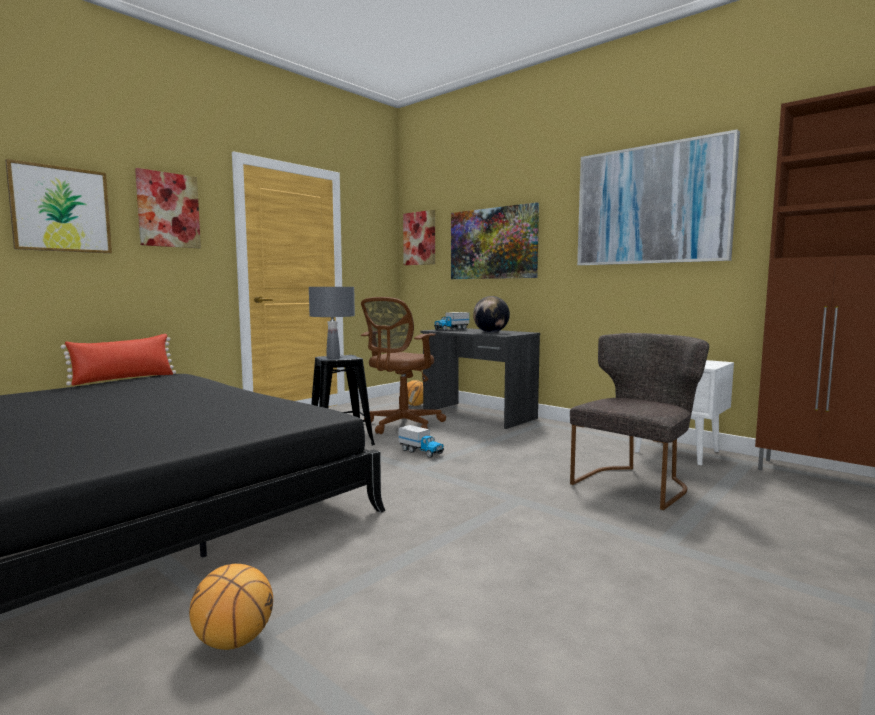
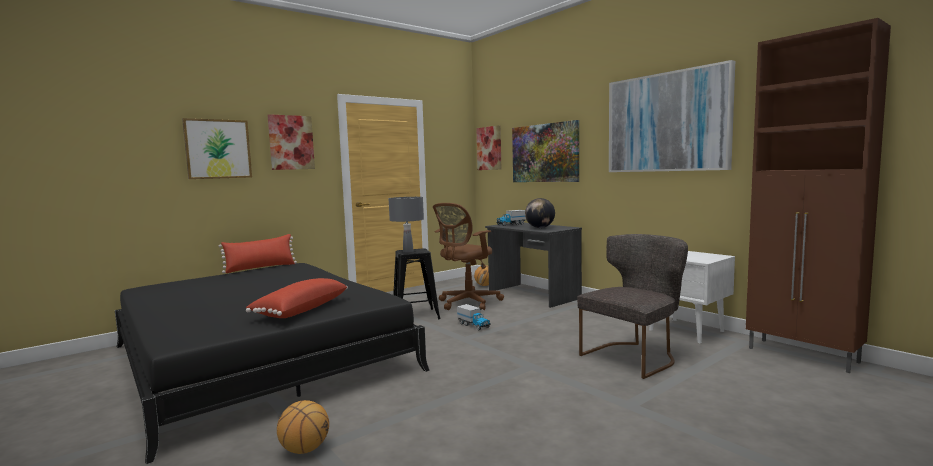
camera: 10 degrees right, 0 degrees up
none -> red pillow [246,278,348,318]

